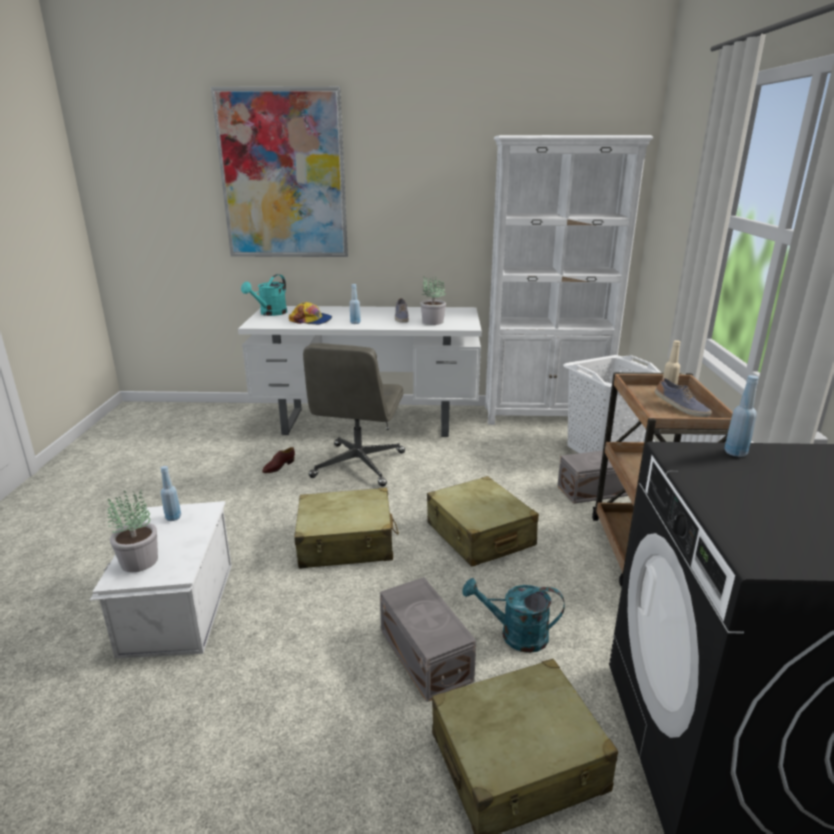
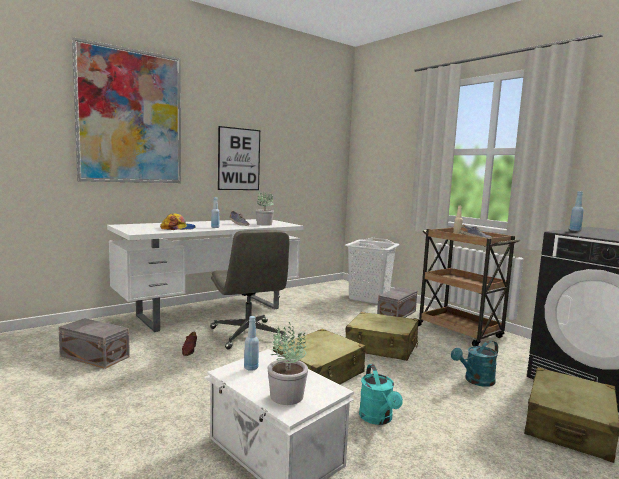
camera: 40 degrees left, 15 degrees down
turquoise watering can [241,274,287,316] -> turquoise watering can moved to [359,364,403,425]
grey storage box [380,577,476,702] -> grey storage box moved to [58,318,130,369]
white bookcase [485,135,653,425] -> none
none -> picture [218,126,260,190]

